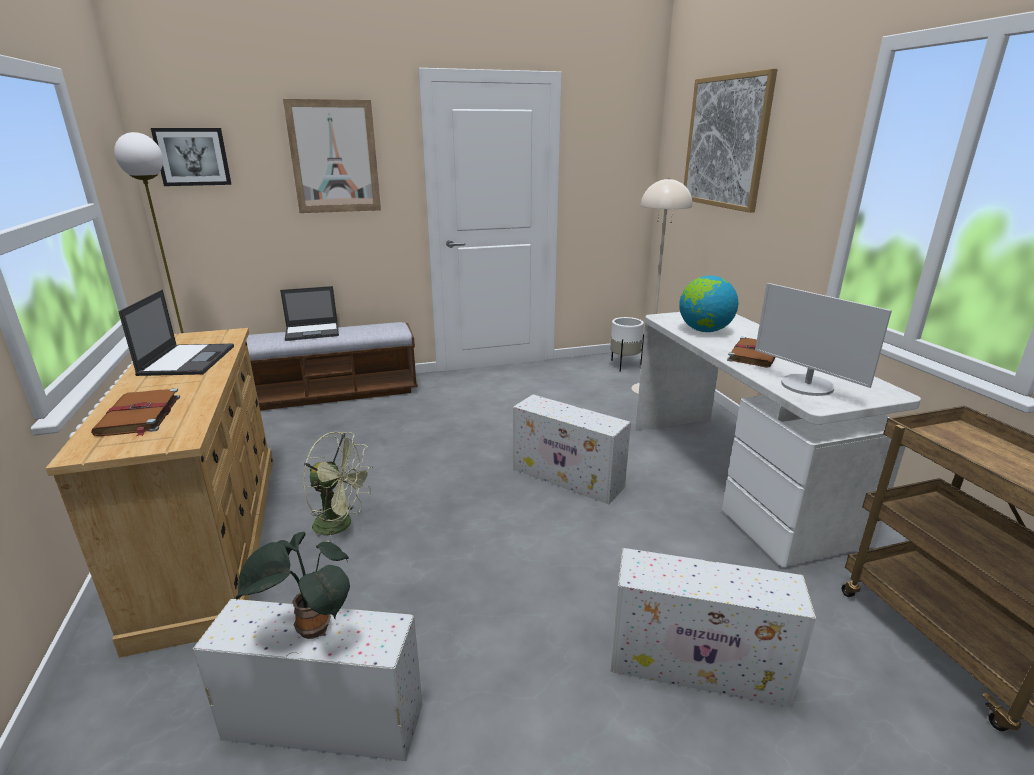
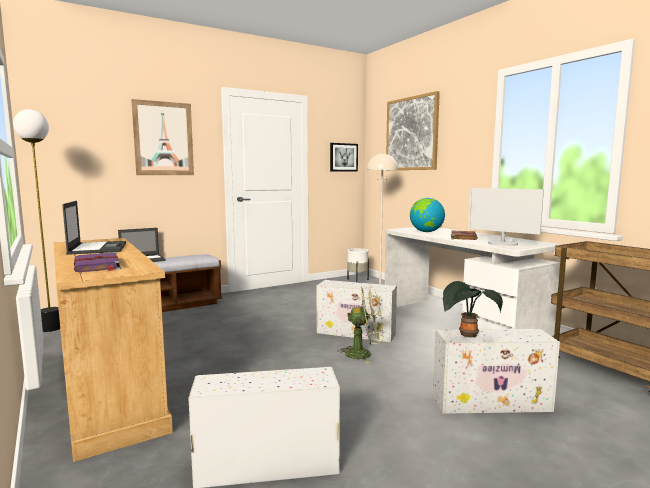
camera: 15 degrees left, 15 degrees down
brown book [91,388,180,436] -> purple book [74,252,121,272]
picture [151,128,231,186] -> picture moved to [330,143,358,172]
potted plant [236,532,350,639] -> potted plant moved to [443,281,503,337]
green fan [303,432,373,542] -> green fan moved to [337,286,383,364]

